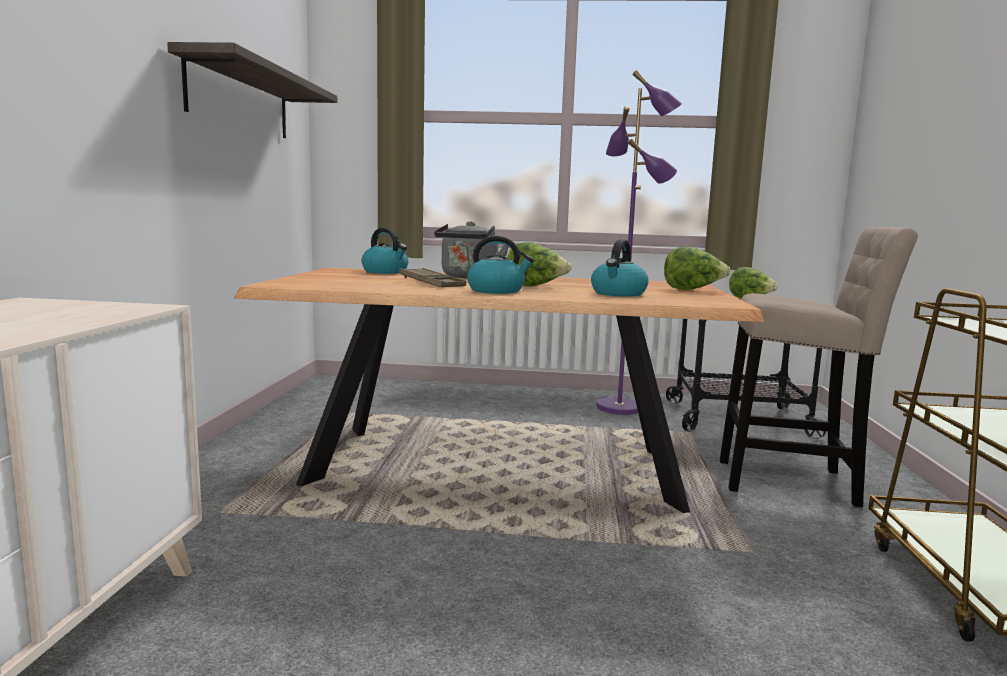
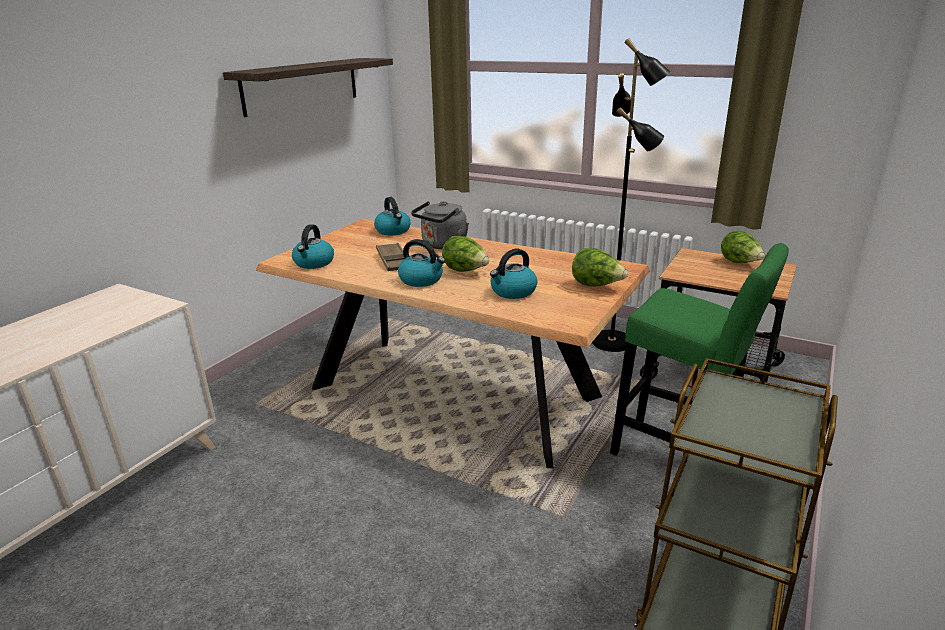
camera: 25 degrees right, 15 degrees up
purple floor lamp [597,70,682,415] -> black floor lamp [592,38,670,352]
beige stool [720,227,918,507] -> green stool [610,243,789,456]
none -> kettle [292,224,334,269]

